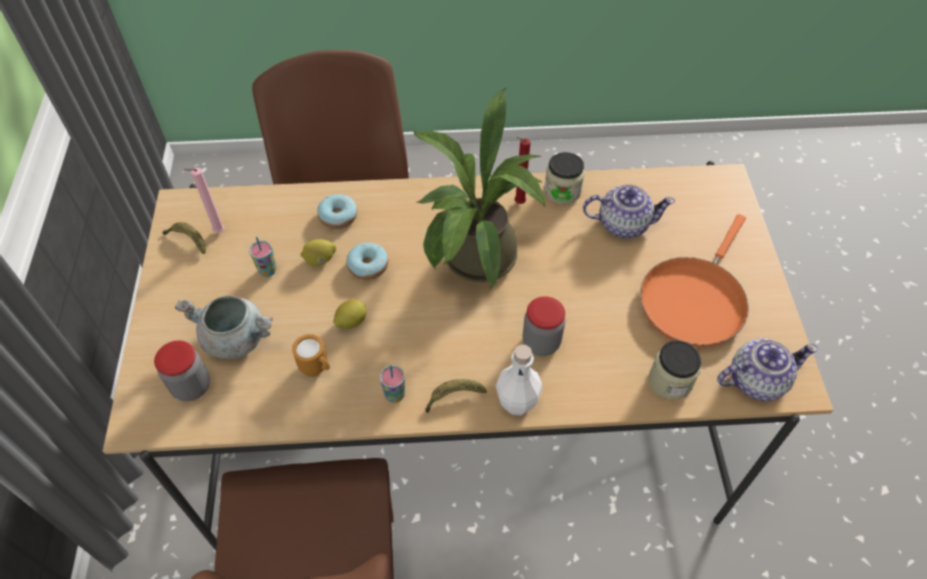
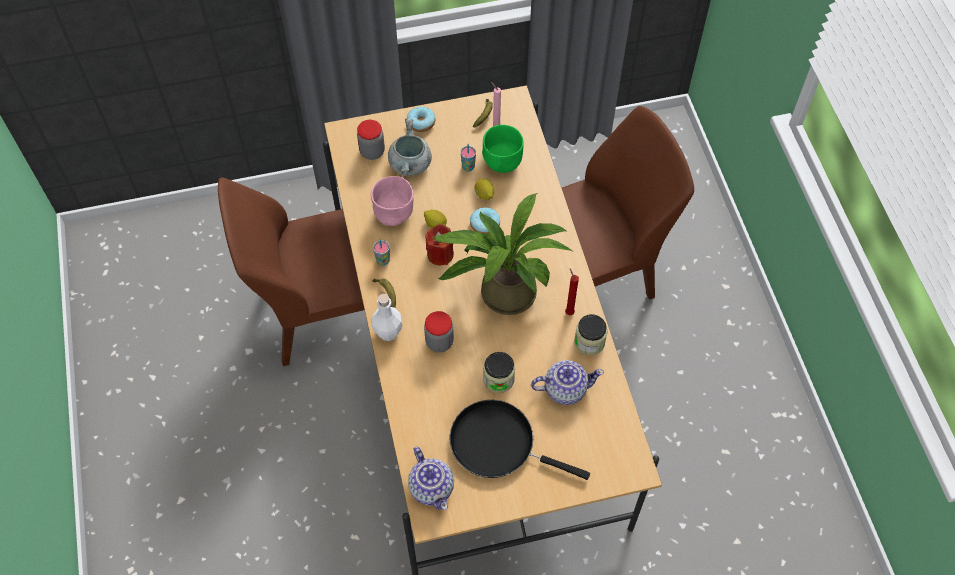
camera: 80 degrees right, 5 degrees up
orange mug [292,334,330,377] -> pink bowl [371,176,414,226]
donut [317,194,357,229] -> donut moved to [407,107,435,132]
teapot [583,185,675,238] -> teapot turned 90 degrees counterclockwise [531,360,604,405]
orange frying pan [640,214,749,348] -> black frying pan [449,400,590,480]
jar [649,340,701,400] -> jar moved to [483,352,515,393]
none -> red candle [425,224,454,265]
none -> green bowl [482,125,524,173]

